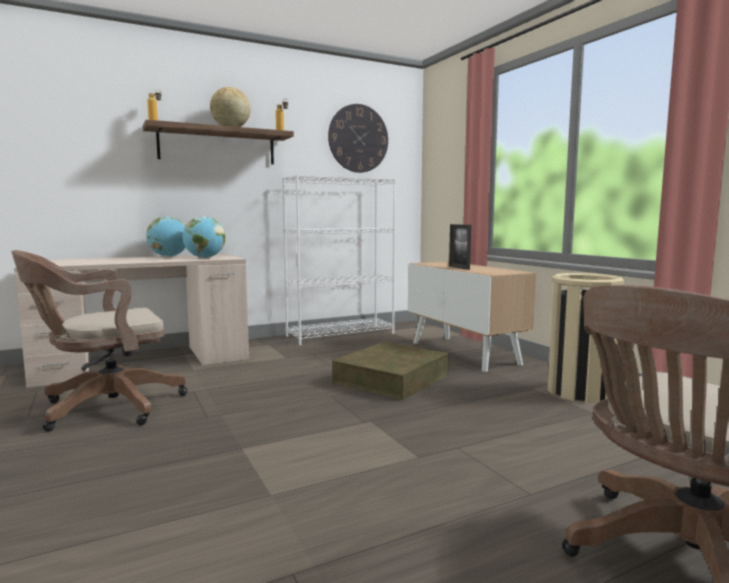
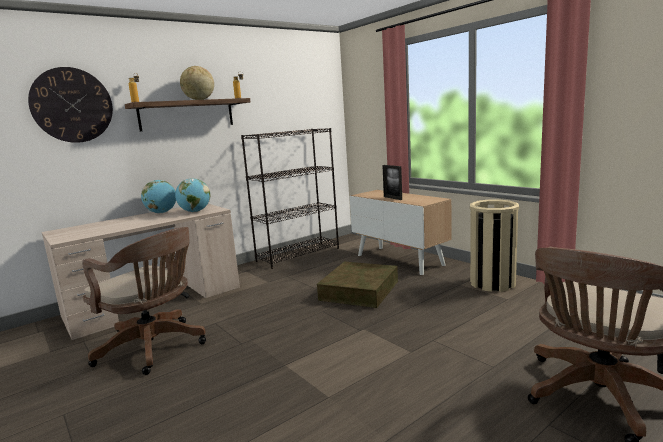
camera: 10 degrees left, 5 degrees up
brown office chair [11,250,188,432] -> brown office chair turned 105 degrees counterclockwise [82,227,206,375]
white bookcase [282,175,396,345] -> black bookcase [241,128,339,269]
wall clock [328,104,388,173] -> wall clock moved to [28,67,113,143]

